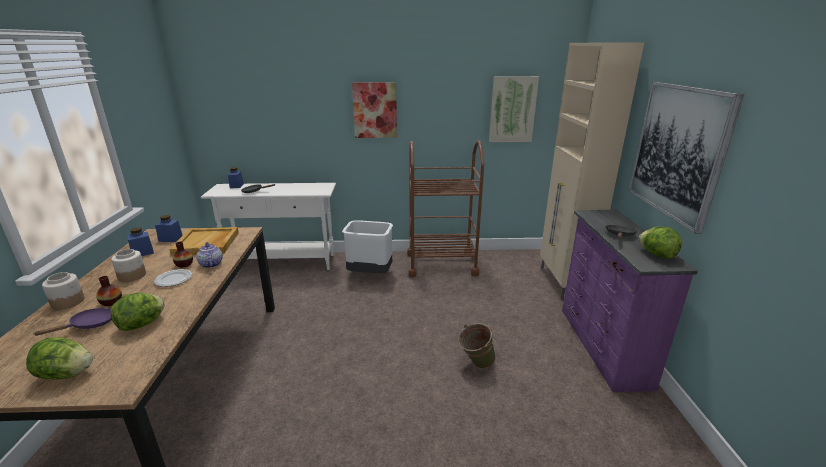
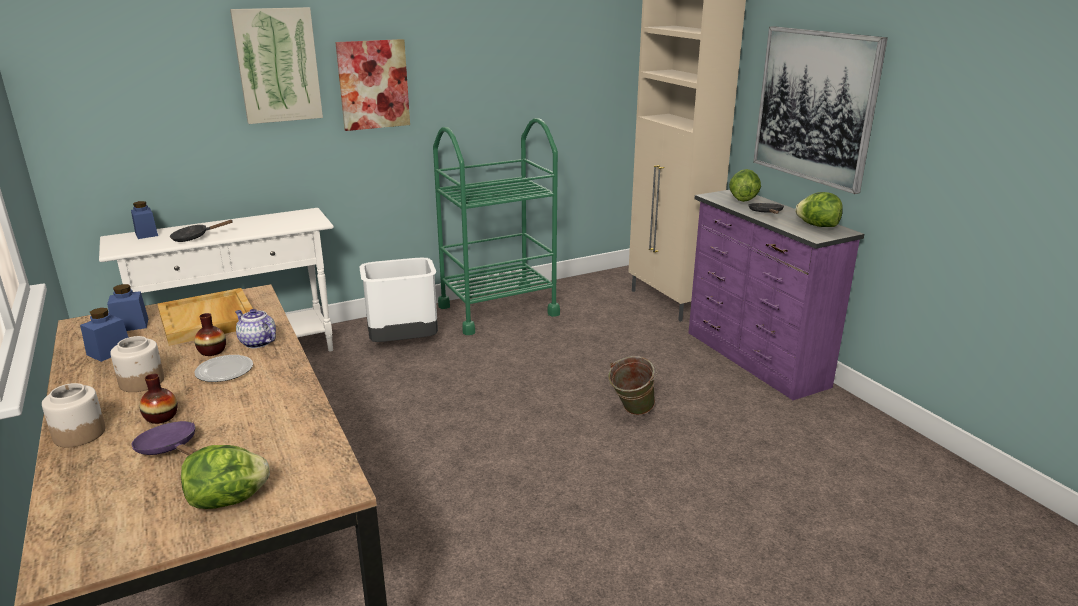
camera: 25 degrees left, 0 degrees up
purple frying pan [33,308,112,336] -> purple frying pan turned 60 degrees counterclockwise [132,421,197,456]
lettuce [110,293,165,331] -> lettuce moved to [729,169,761,202]
brown cart [407,140,484,278] -> green cart [433,118,560,335]
picture [489,76,539,142] -> picture moved to [230,7,323,124]

